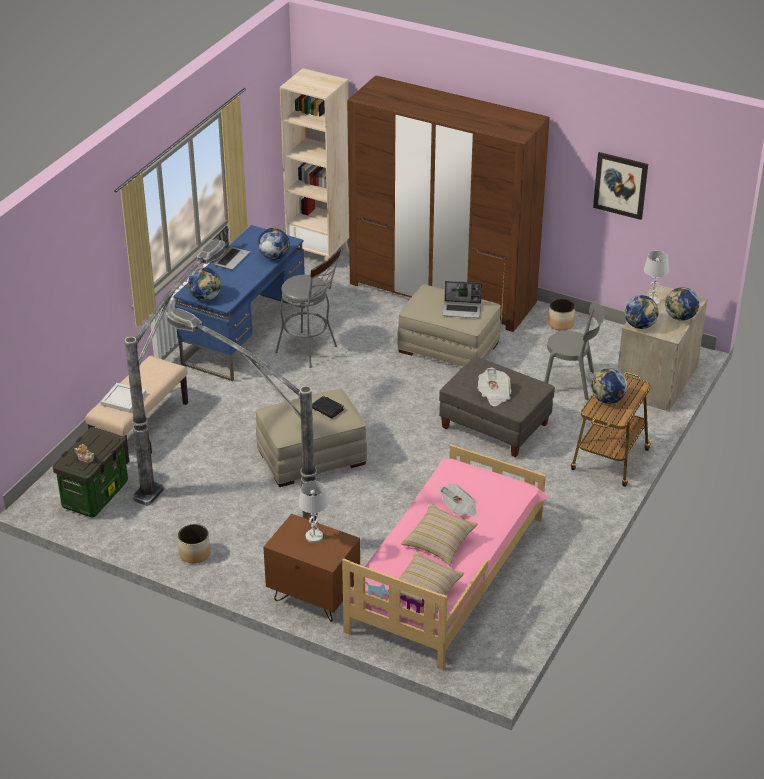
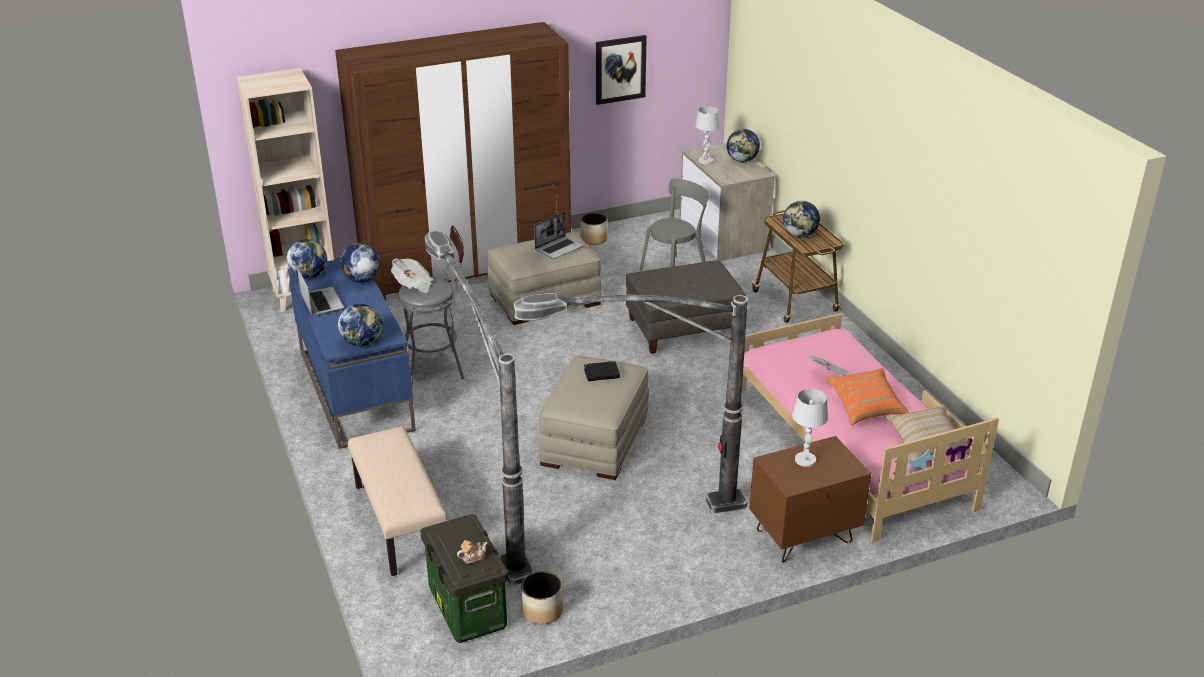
camera: 50 degrees left, 5 degrees down
white tray [100,383,146,413] -> none
planter [178,524,210,563] -> planter moved to [521,571,563,624]
beige pillow [401,503,477,565] -> orange pillow [826,368,909,425]
newspaper [478,368,511,406] -> newspaper moved to [391,258,433,293]
globe [624,295,659,329] -> globe moved to [287,239,327,279]

